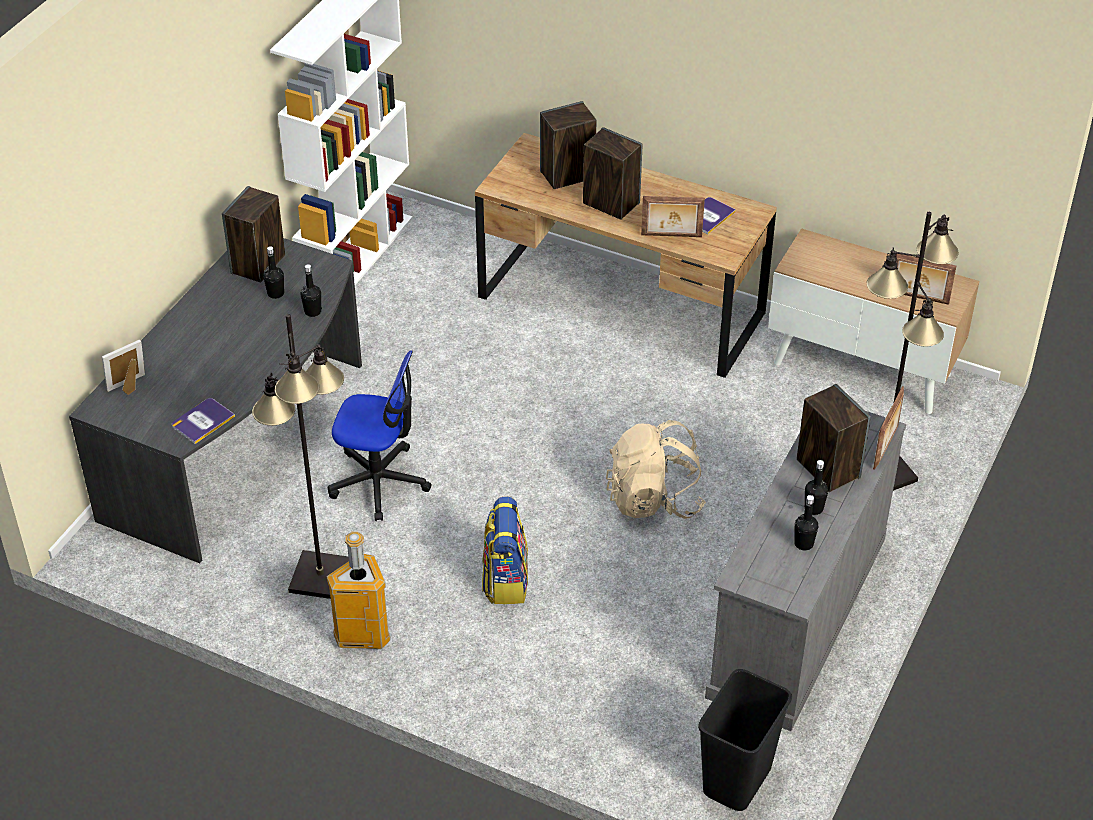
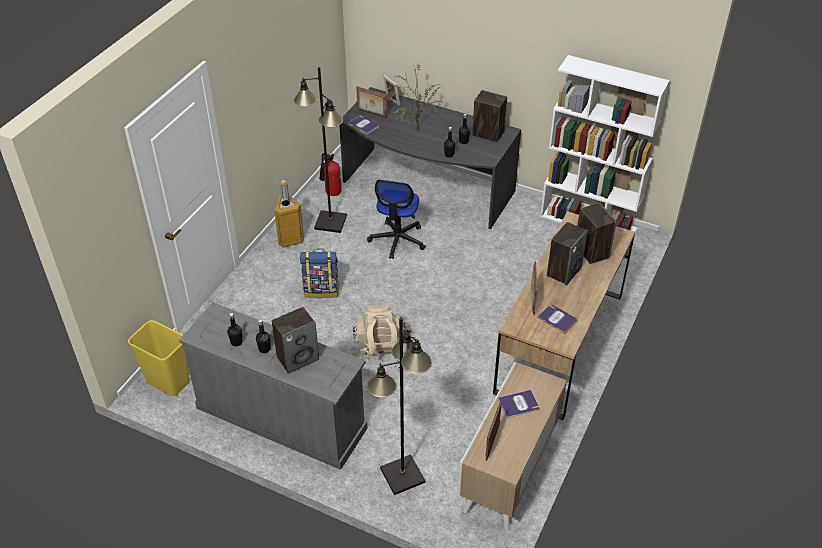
camera: 90 degrees right, 0 degrees up
black trash can [698,669,792,811] -> yellow trash can [128,320,190,396]
picture frame [873,386,904,470] -> picture frame moved to [356,87,387,118]
none -> fire extinguisher [319,153,342,196]
none -> potted plant [386,63,444,130]
none -> book [498,390,539,418]

